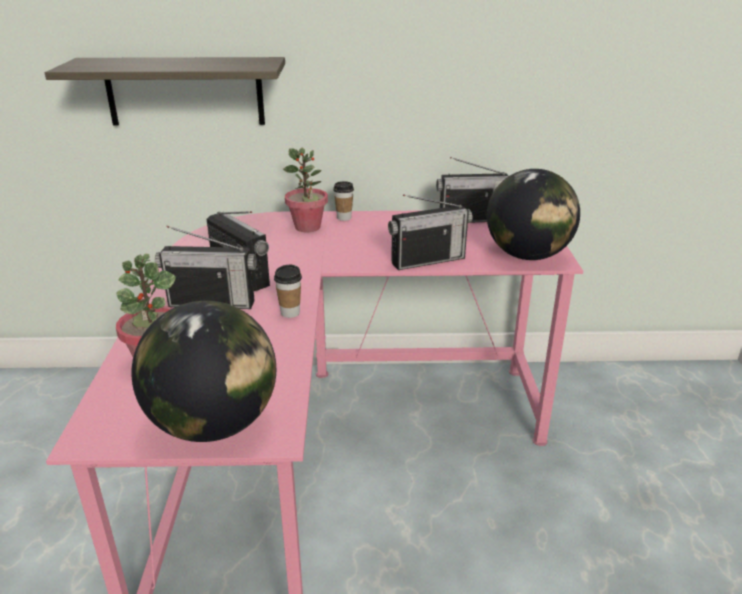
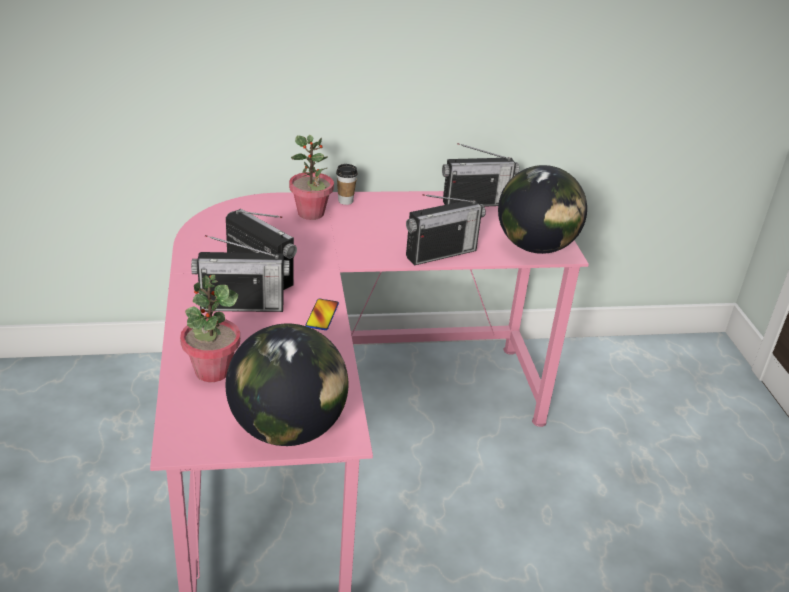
camera: 10 degrees left, 5 degrees up
shelf [45,57,285,125] -> none
cup [274,265,302,318] -> phone [305,299,339,330]

